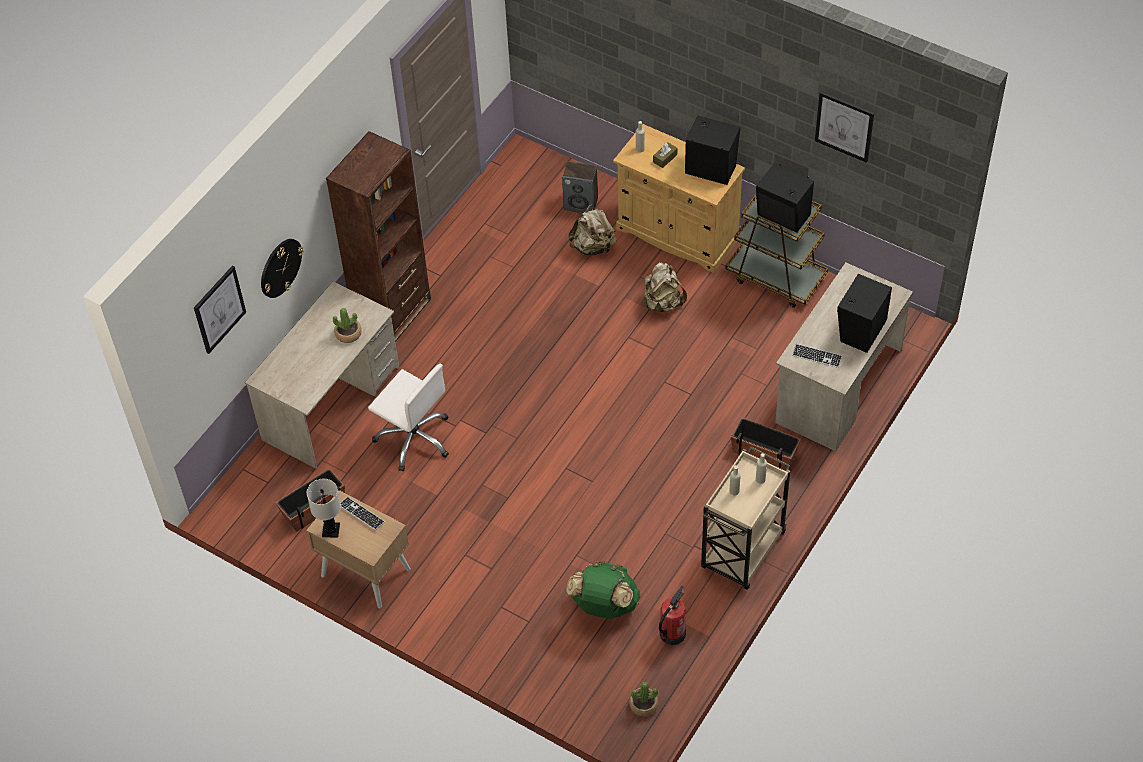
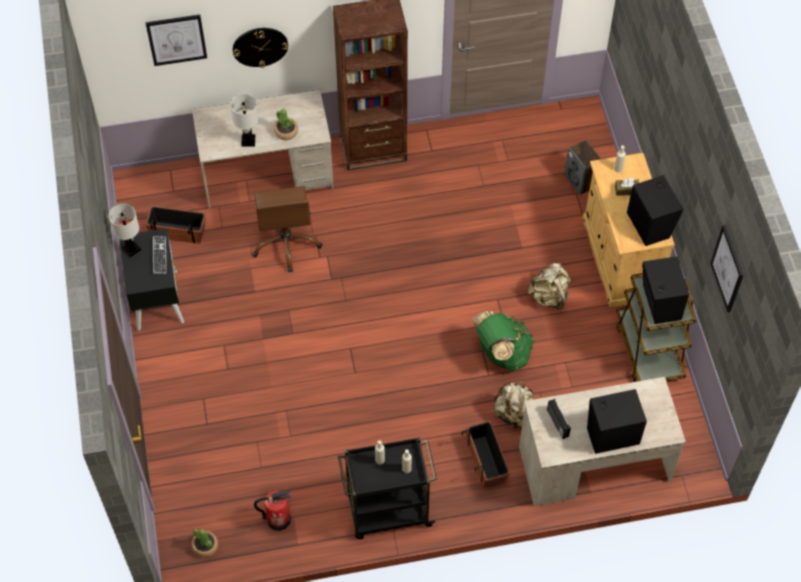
camera: 45 degrees right, 5 degrees up
beige nightstand [306,490,411,609] -> black nightstand [120,228,184,331]
white office chair [368,363,449,472] -> brown office chair [252,186,322,272]
green backpack [566,561,641,619] -> green backpack moved to [472,311,534,371]
beige backpack [568,204,617,255] -> beige backpack moved to [494,382,534,428]
beige cart [701,446,791,590] -> black cart [338,437,437,539]
keyboard [792,343,843,368] -> radio [547,399,571,439]
none -> white table lamp [230,94,258,147]

